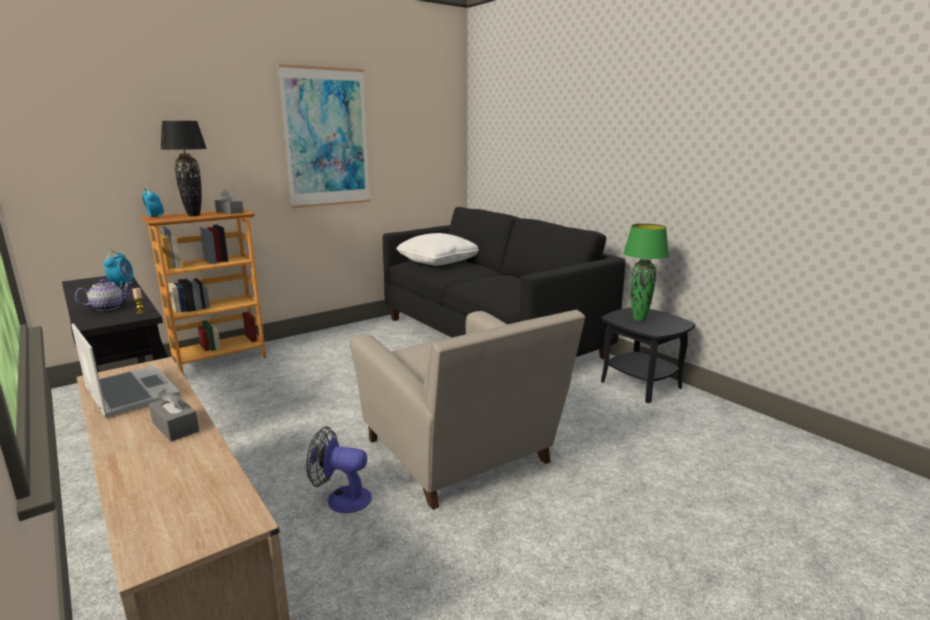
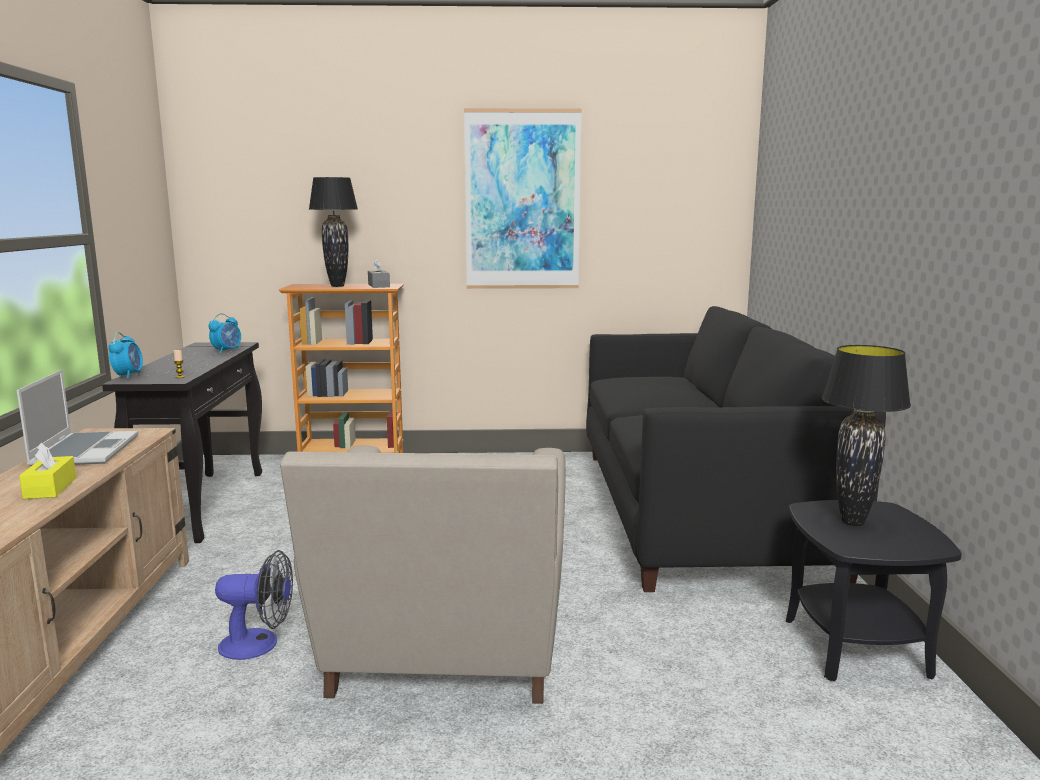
camera: 35 degrees right, 5 degrees down
teapot [75,279,132,311] -> none
alarm clock [142,187,164,218] -> alarm clock moved to [109,332,143,379]
grey tissue box [149,388,199,441] -> yellow tissue box [19,442,76,499]
fan [306,426,372,513] -> fan turned 135 degrees clockwise [215,550,293,660]
white pillow [396,233,479,265] -> none
green table lamp [623,224,669,321] -> black table lamp [822,345,911,526]

